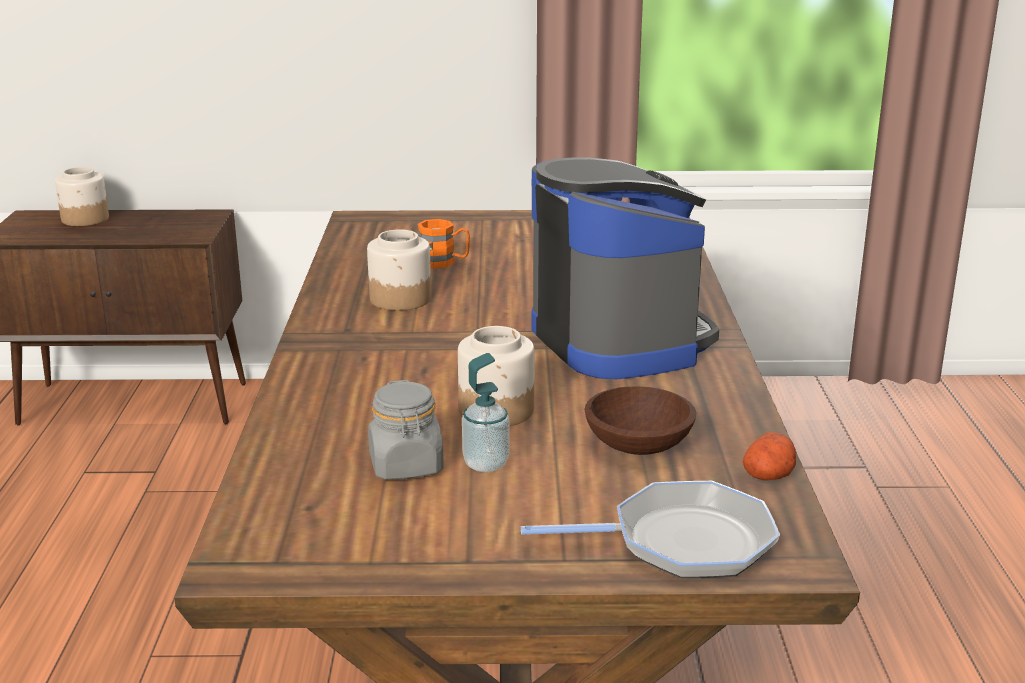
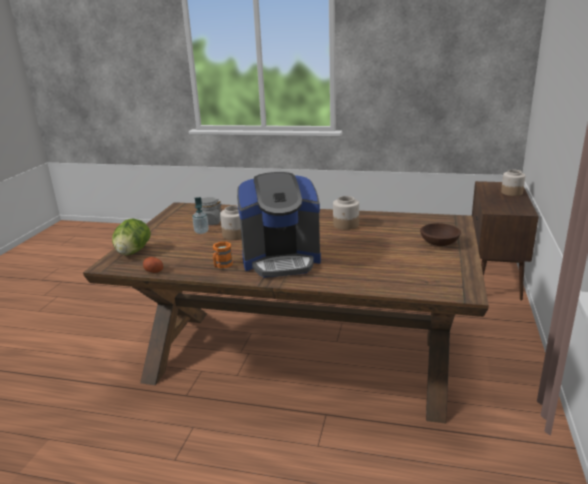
camera: 105 degrees right, 0 degrees up
orange mug [418,219,470,269] -> orange mug moved to [213,242,233,268]
frying pan [521,481,780,578] -> lettuce [112,219,151,255]
brown bowl [584,386,696,455] -> brown bowl moved to [420,223,461,246]

